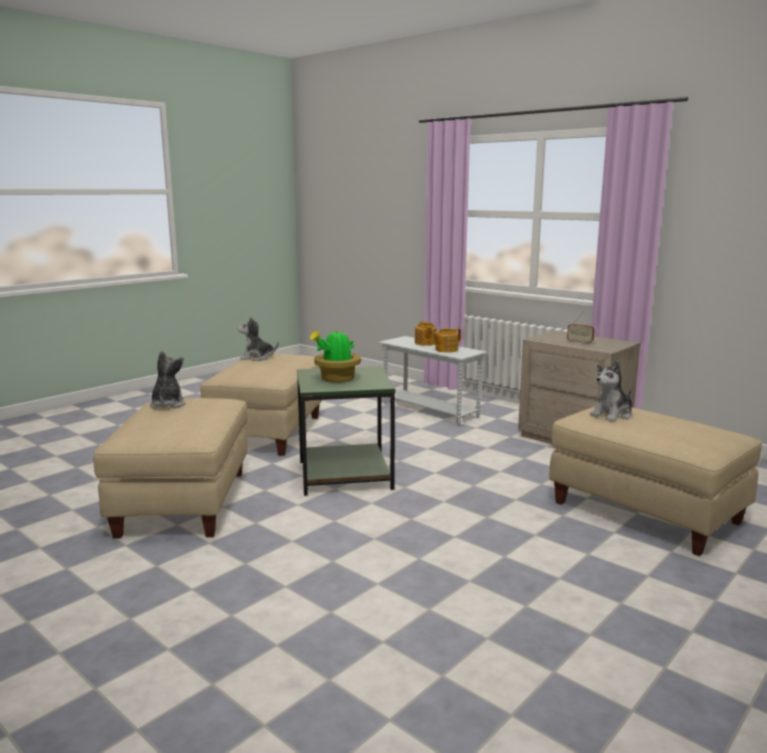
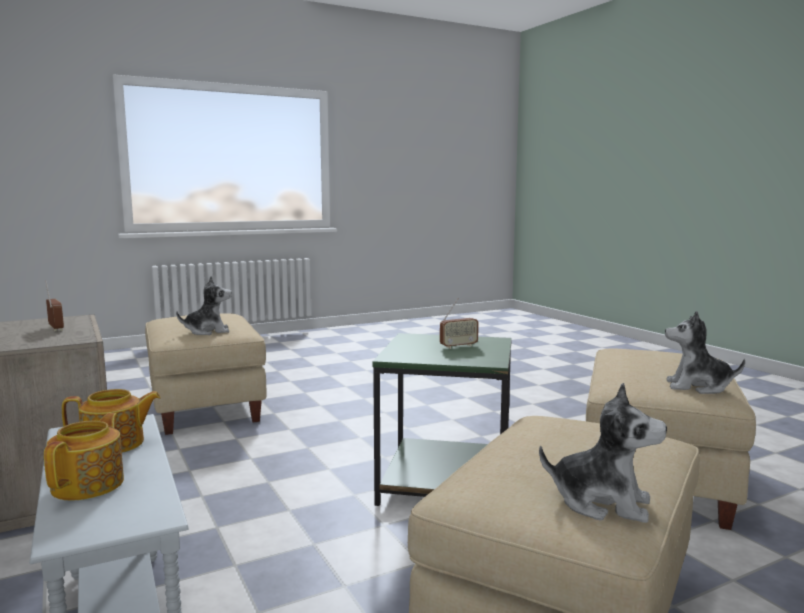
camera: 160 degrees left, 5 degrees down
plush toy [150,351,185,409] -> plush toy turned 90 degrees clockwise [665,311,745,394]
potted plant [310,328,361,383] -> radio [440,299,479,349]

